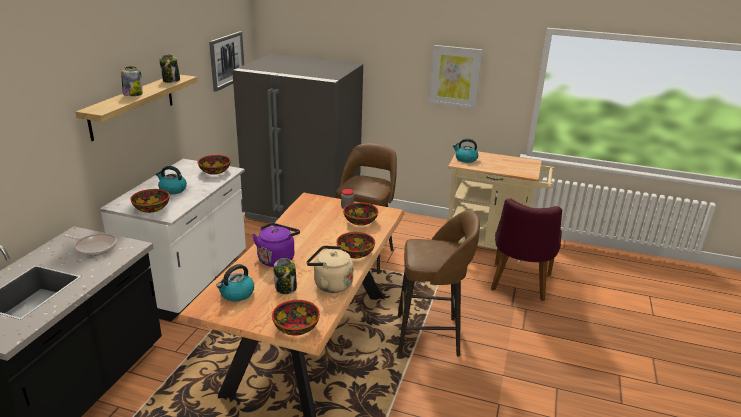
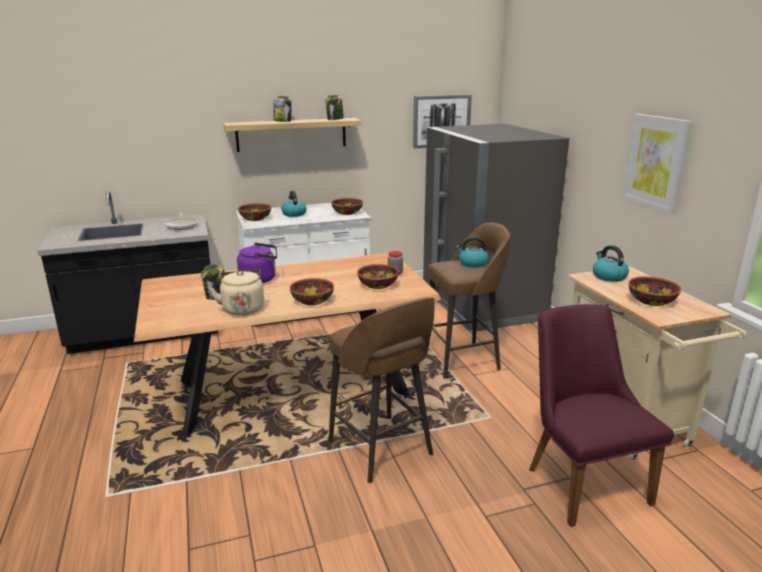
camera: 55 degrees right, 5 degrees down
kettle [216,264,254,302] -> kettle moved to [455,237,489,268]
bowl [272,300,320,336] -> bowl moved to [629,276,681,306]
purple chair [491,198,562,301] -> purple chair turned 90 degrees clockwise [529,304,674,527]

